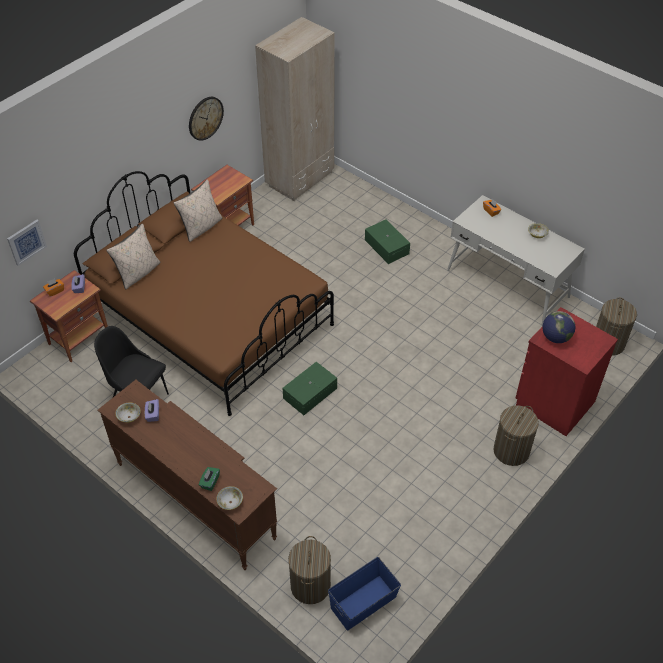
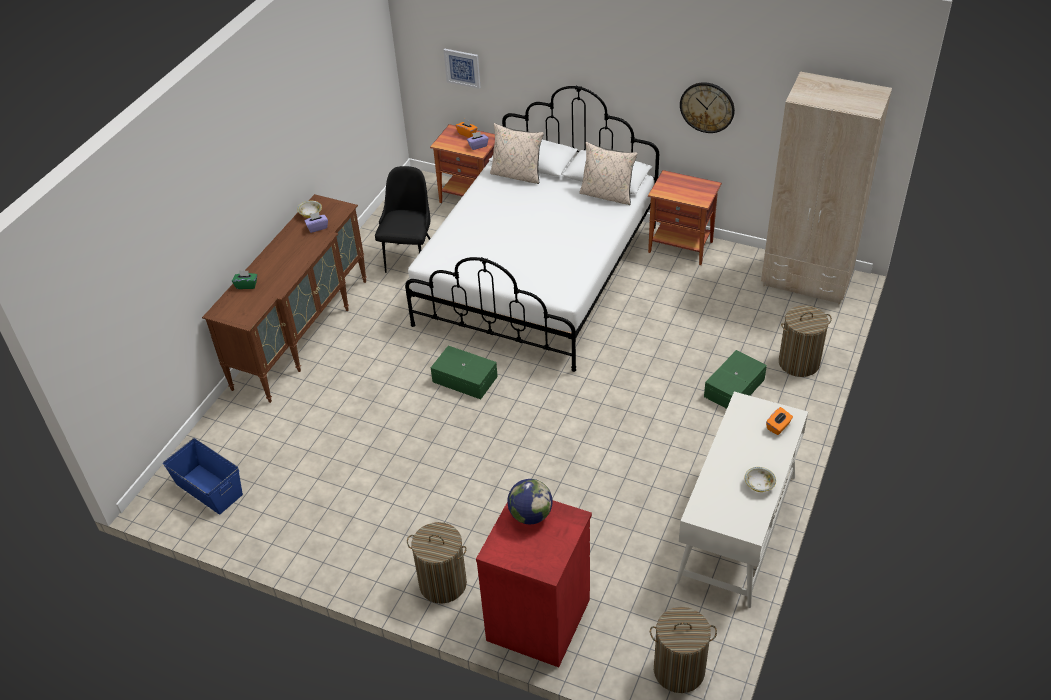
camera: 75 degrees right, 5 degrees down
brown bed [74,171,334,416] -> white bed [405,86,659,372]
bowl [216,486,243,510] -> none
laundry basket [288,536,331,604] -> laundry basket moved to [779,305,832,377]

